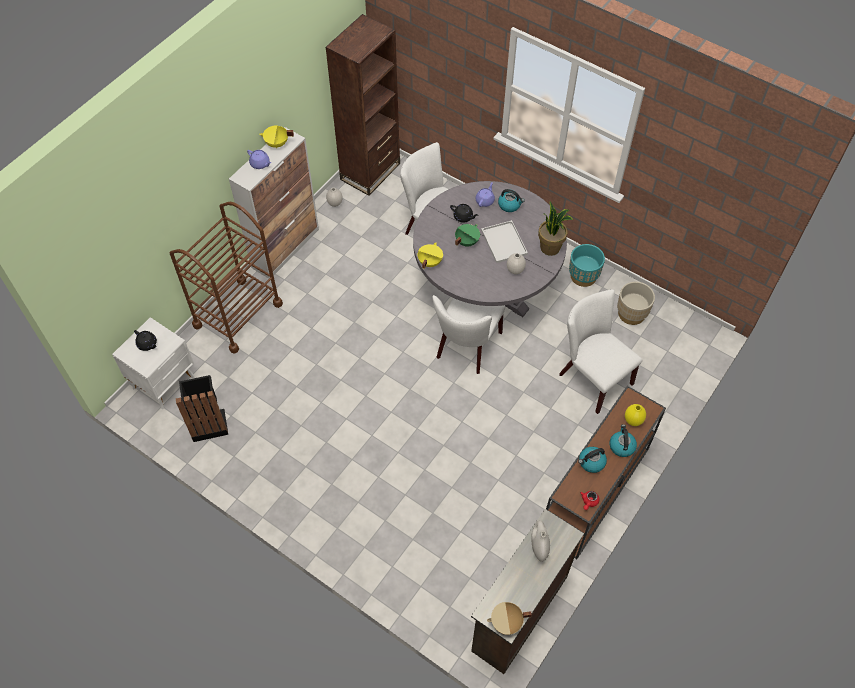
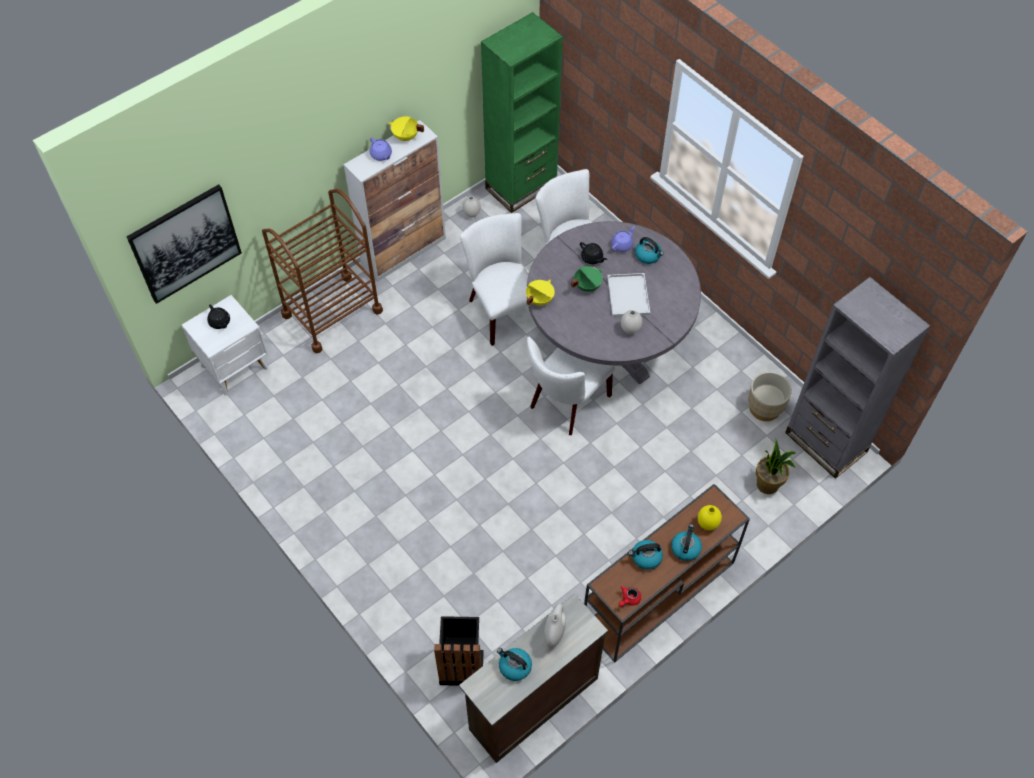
camera: 15 degrees right, 0 degrees up
black trash can [176,375,228,442] -> black trash can moved to [434,616,484,686]
brown bookcase [325,14,400,196] -> green bookcase [481,12,563,213]
beige cooking pot [487,602,532,635] -> none
potted plant [538,202,573,256] -> potted plant moved to [756,439,796,494]
white chair [559,289,642,414] -> white chair moved to [460,213,528,346]
turquoise planter [569,244,605,287] -> none
none -> picture [127,184,242,304]
none -> kettle [497,648,532,681]
none -> grey bookcase [785,277,930,479]

